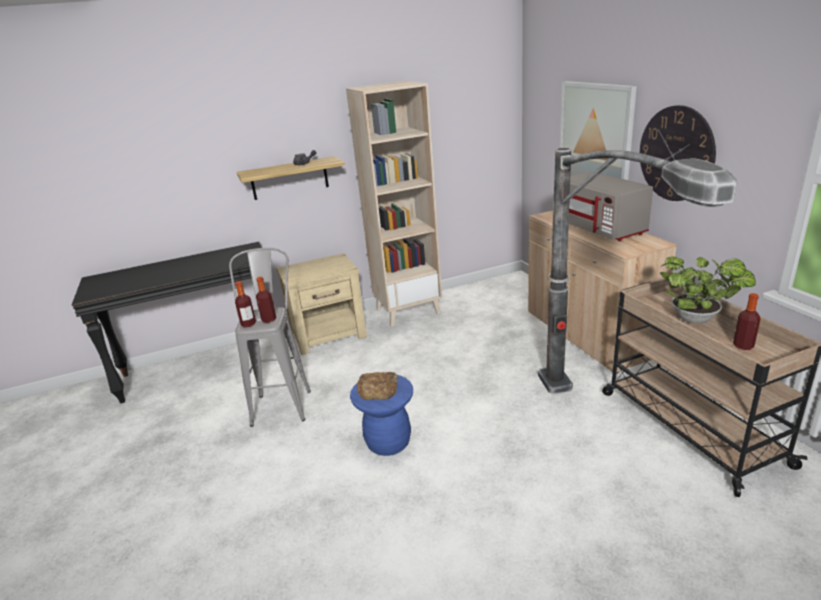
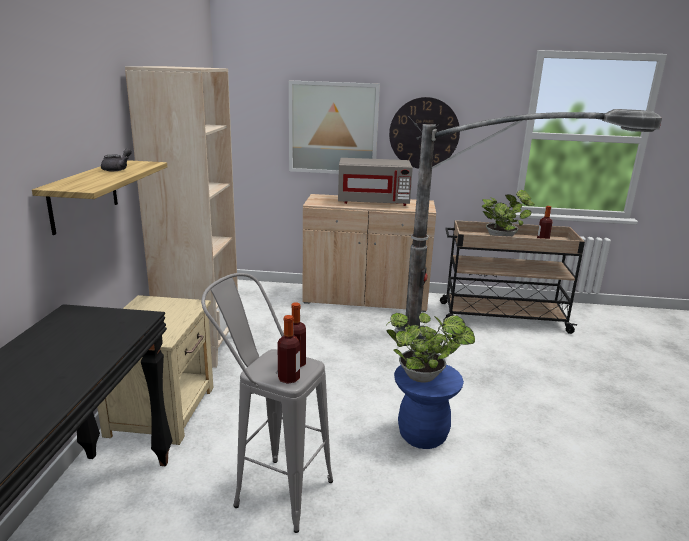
camera: 65 degrees left, 5 degrees down
bread [357,372,399,400] -> potted plant [386,313,475,382]

